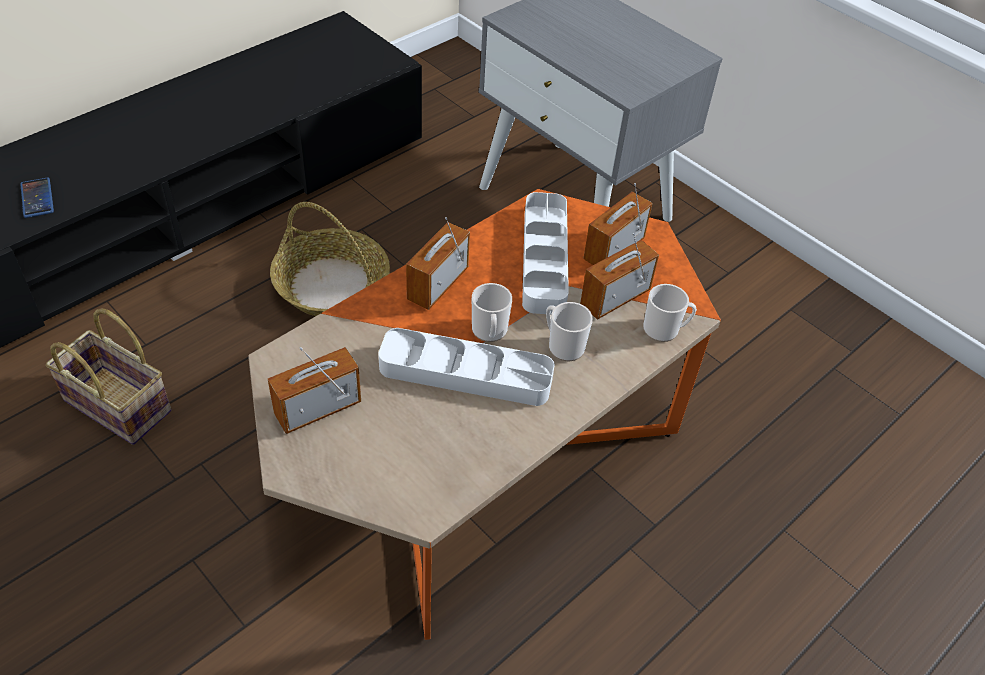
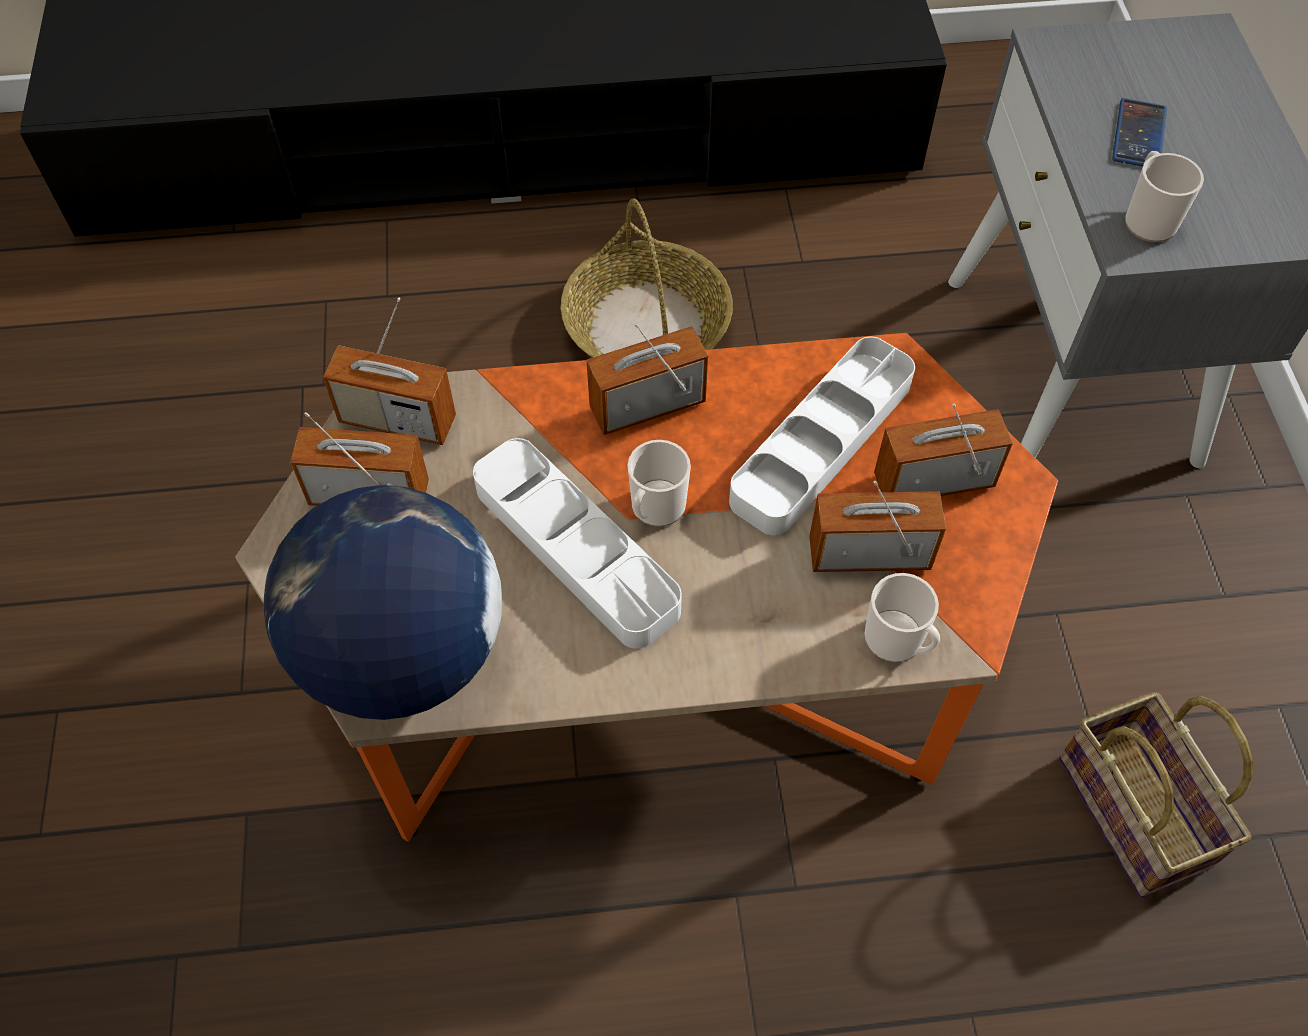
camera: 40 degrees right, 10 degrees up
phone [20,178,54,218] -> phone moved to [1112,98,1167,167]
basket [46,308,171,445] -> basket moved to [1059,692,1253,897]
mug [546,302,593,361] -> mug moved to [1125,151,1204,242]
none -> globe [264,485,502,720]
none -> radio [323,298,456,445]

